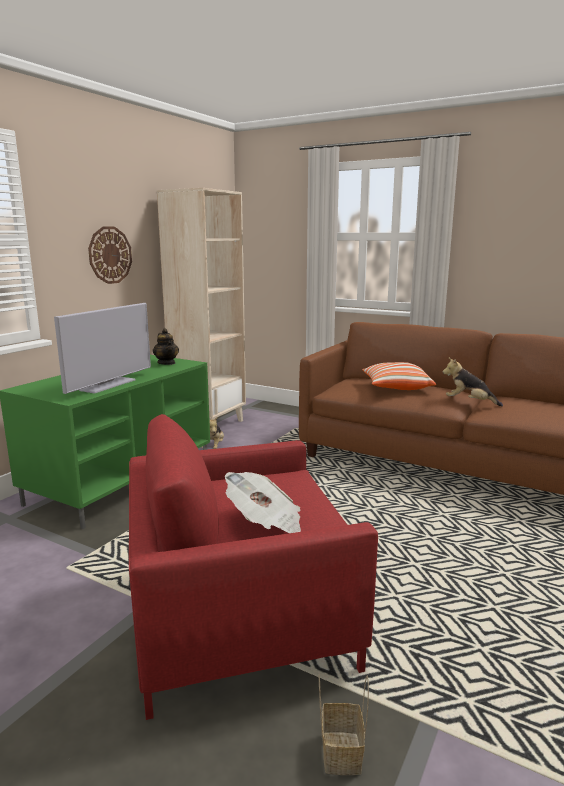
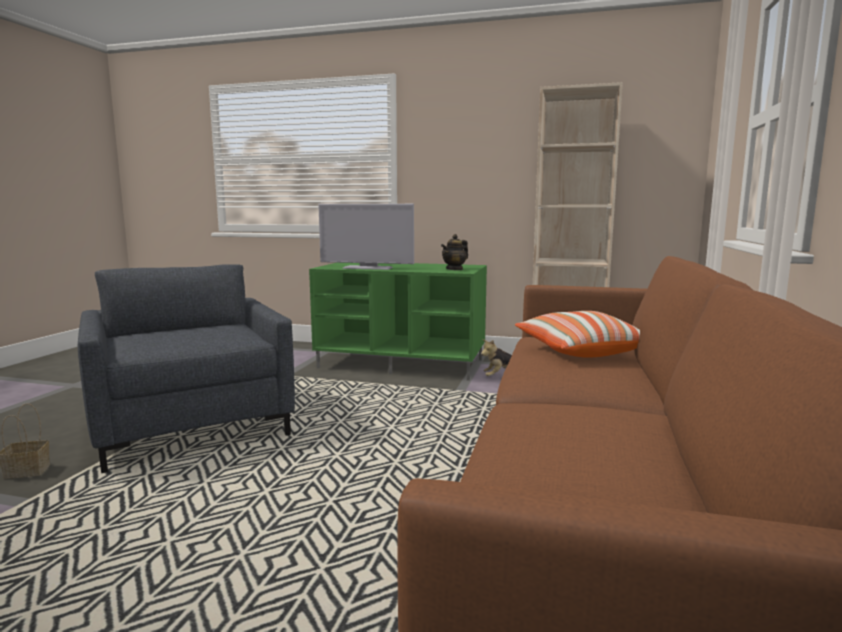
camera: 75 degrees right, 5 degrees down
wall clock [88,226,132,284] -> none
red armchair [129,414,378,720] -> grey armchair [78,264,295,473]
newspaper [225,472,301,533] -> none
plush toy [443,358,503,406] -> none

